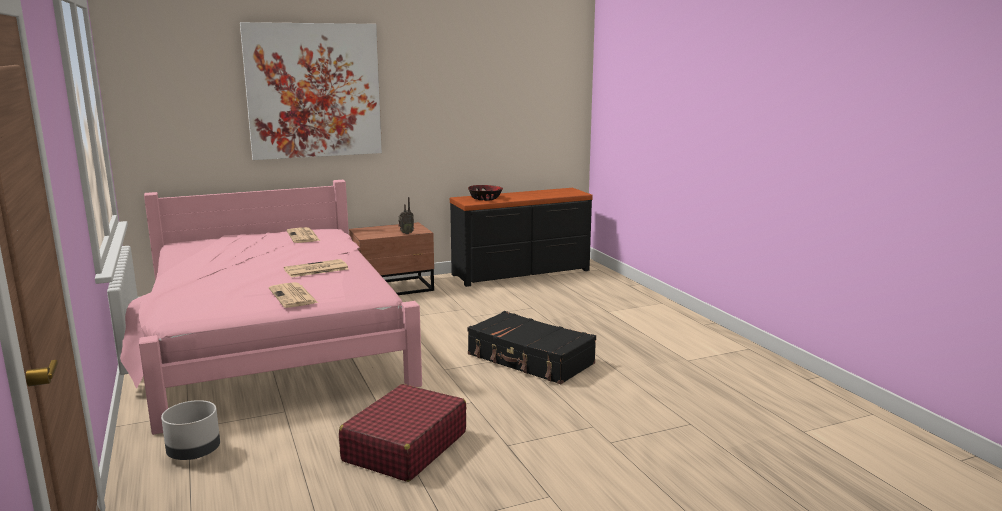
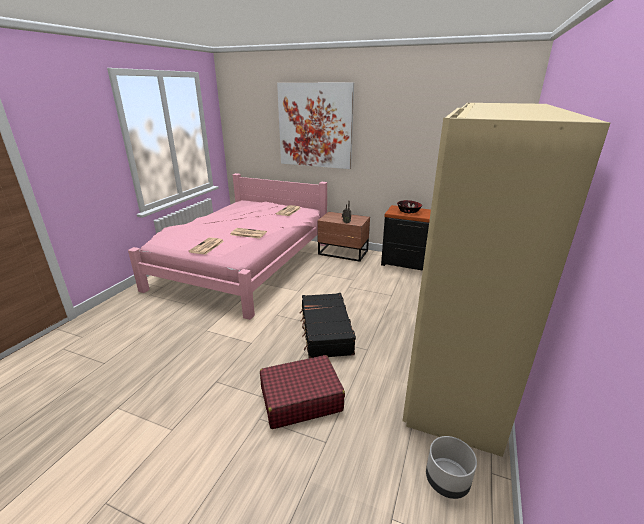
camera: 45 degrees right, 10 degrees up
grey planter [161,400,220,460] -> grey planter moved to [426,436,477,499]
red suitcase [339,384,466,482] -> red suitcase moved to [260,355,345,429]
none -> beige wardrobe [402,103,610,457]

